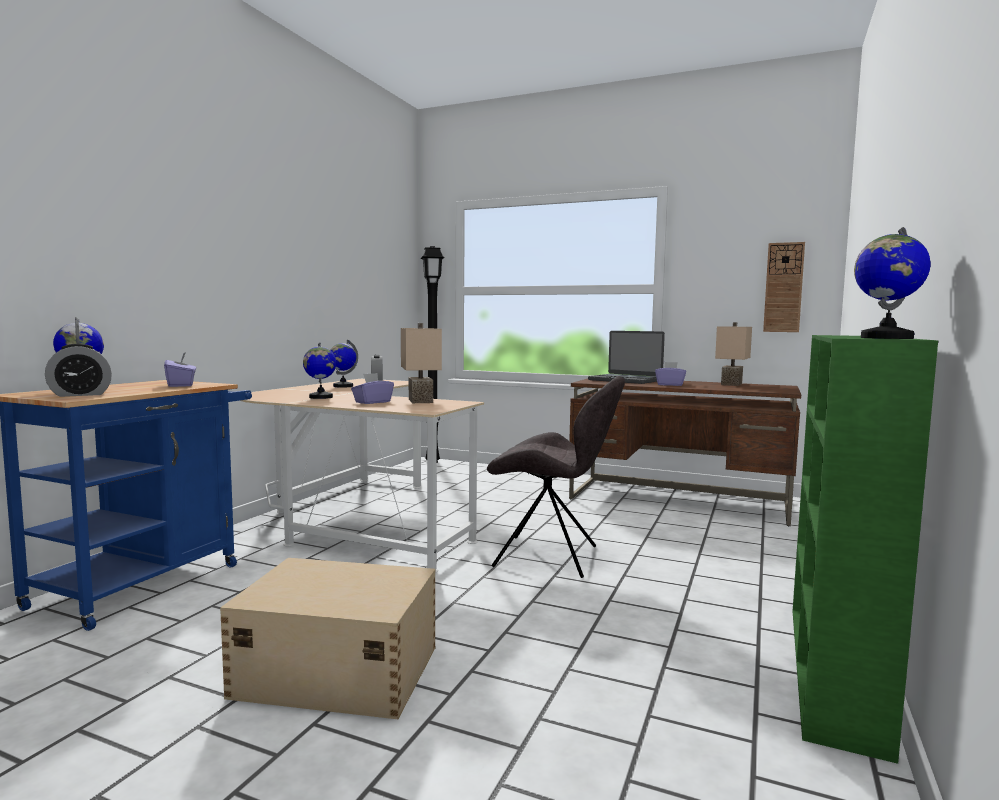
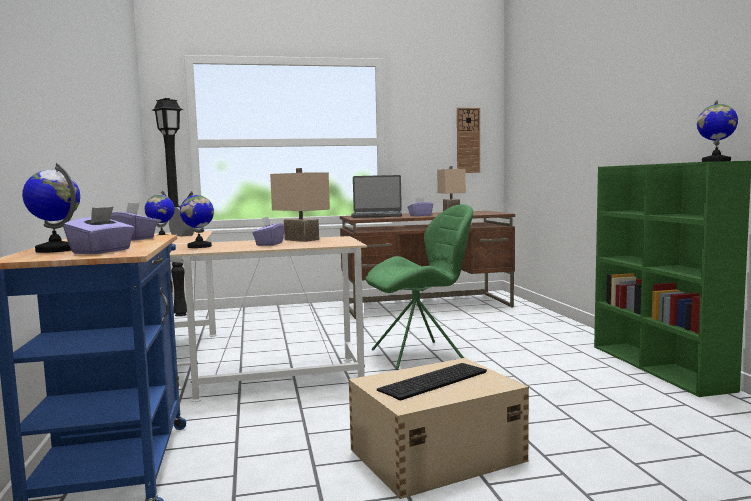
camera: 35 degrees left, 0 degrees up
alarm clock [45,344,112,397] -> purple tissue box [63,207,135,254]
grey chair [487,376,625,578] -> green chair [366,204,473,370]
none -> keyboard [377,363,487,400]

